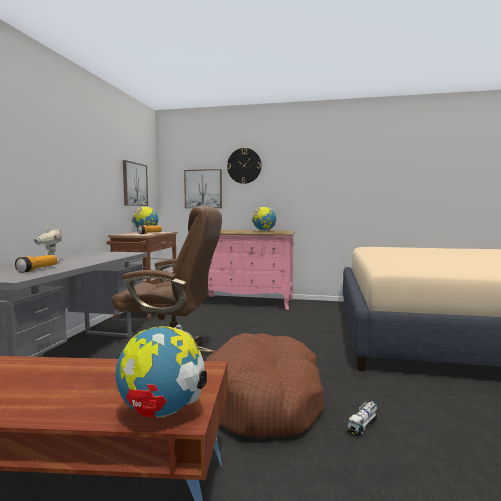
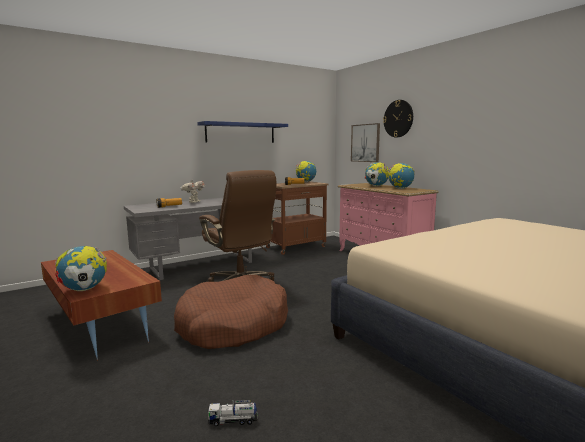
camera: 45 degrees right, 5 degrees up
picture [123,160,148,206] -> none
toy truck [348,400,378,436] -> toy truck moved to [207,400,257,426]
none -> blue shelf [197,121,288,143]
none -> globe [365,162,389,186]

